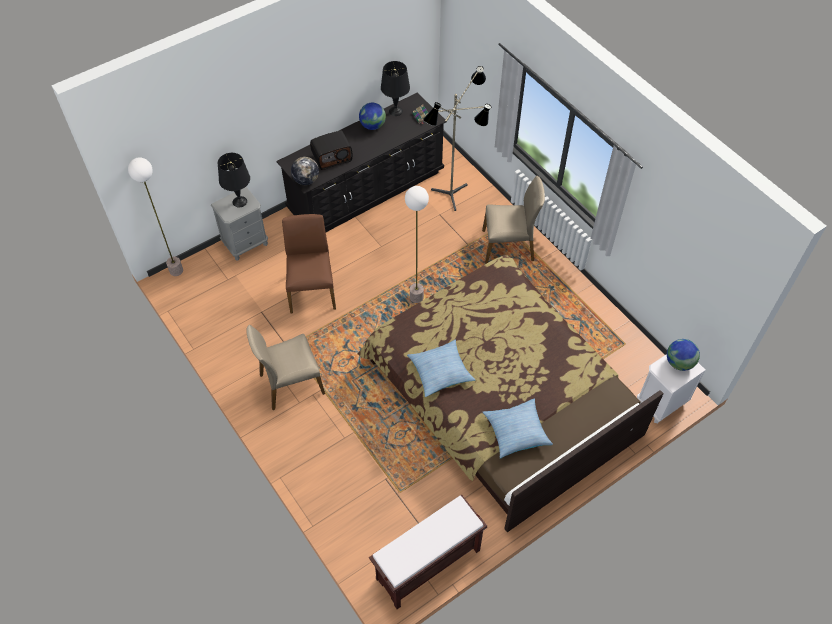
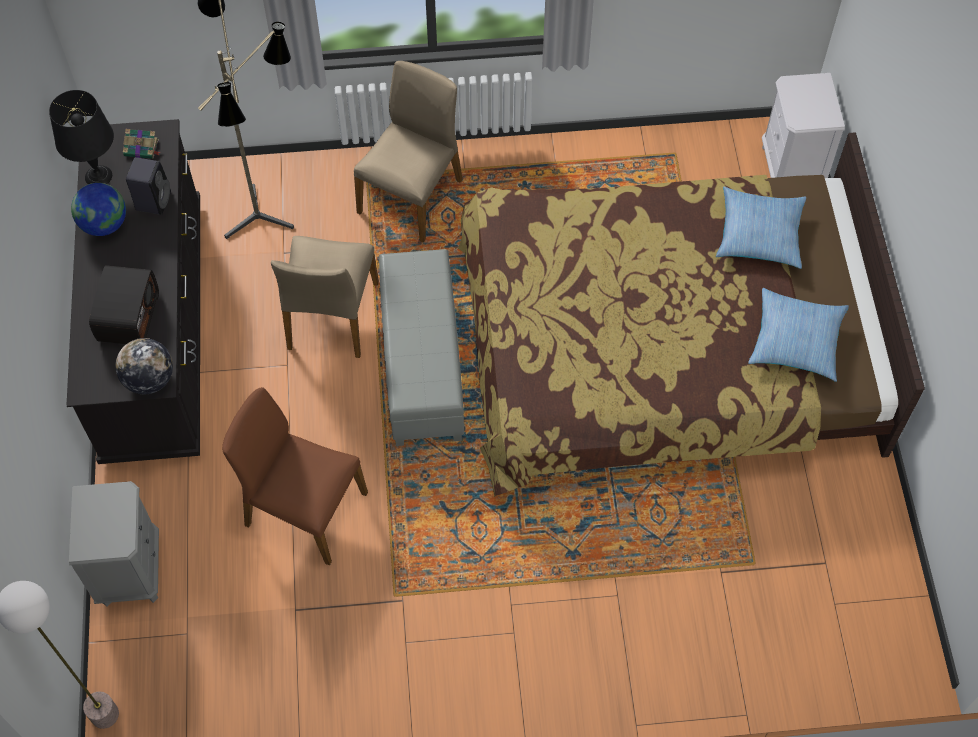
camera: 60 degrees left, 5 degrees up
black table lamp [218,153,250,208] -> none
beige chair [246,325,325,410] -> beige chair moved to [271,236,379,358]
brown bench [369,495,487,609] -> none
floor lamp [405,186,429,303] -> grey ottoman [379,249,464,446]
pillow [407,339,476,397] -> pillow moved to [716,187,806,269]
globe [667,339,700,371] -> none
none -> black speaker [126,157,171,215]

